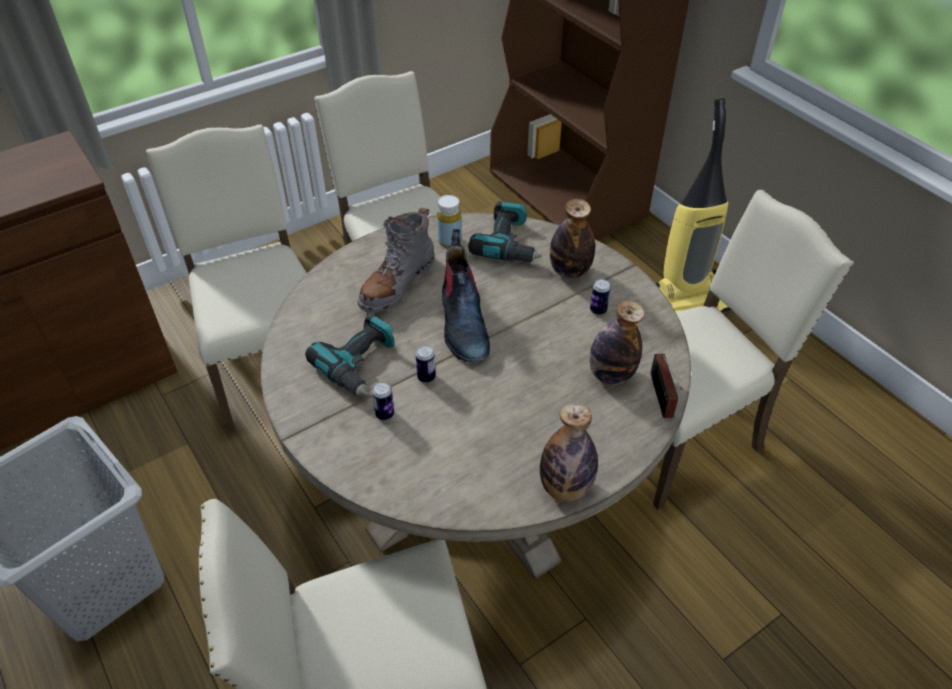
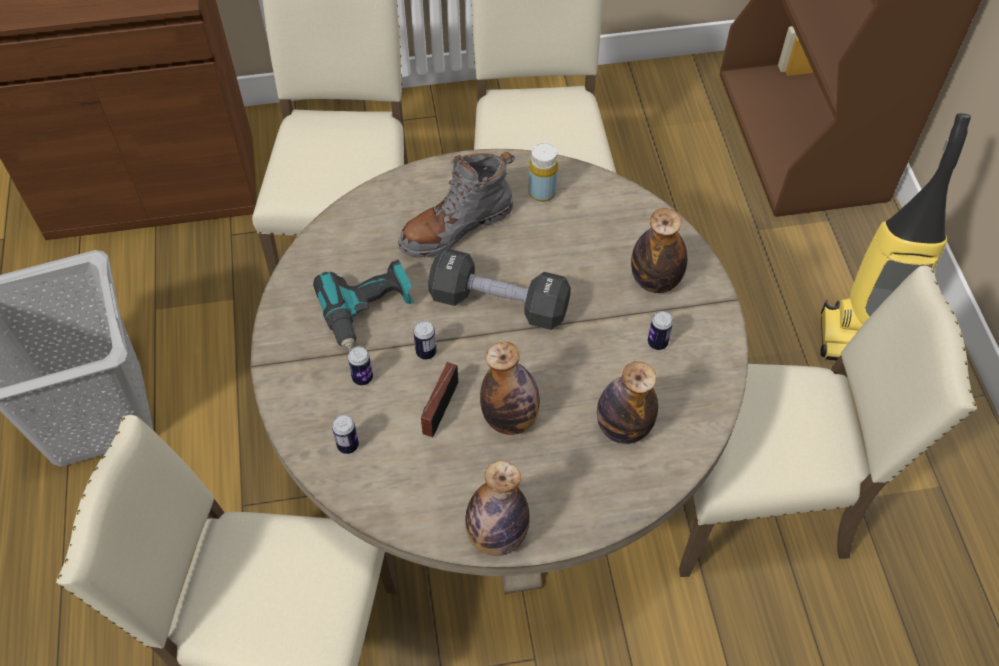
camera: 25 degrees right, 10 degrees up
boot [442,229,490,362] -> black dumbbell [428,249,571,330]
power drill [468,201,542,262] -> none
radio [650,354,682,418] -> radio moved to [421,362,458,437]
none -> can [332,415,359,454]
none -> bottle [480,342,540,435]

